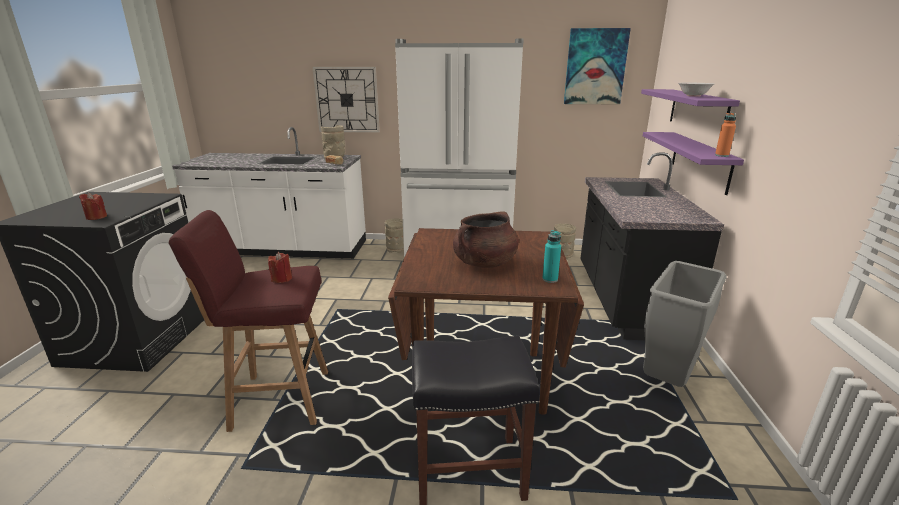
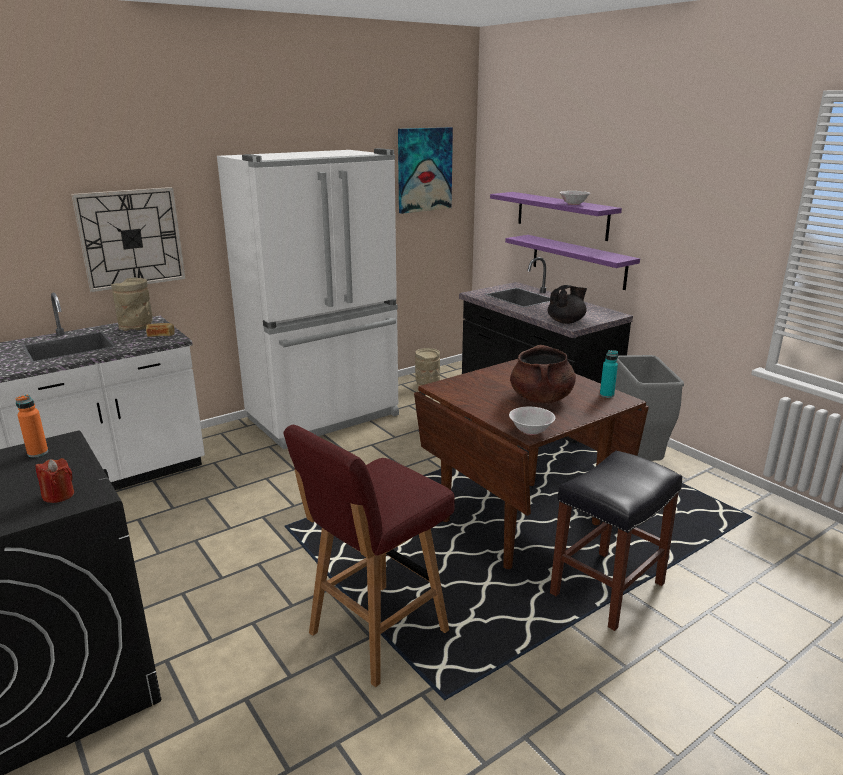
camera: 40 degrees left, 0 degrees up
red candle [268,252,292,283] -> none
beige vase [385,218,404,253] -> none
orange bottle [715,113,736,157] -> orange bottle moved to [15,394,48,457]
none -> white bowl [509,407,555,435]
none -> black teapot [548,285,587,324]

